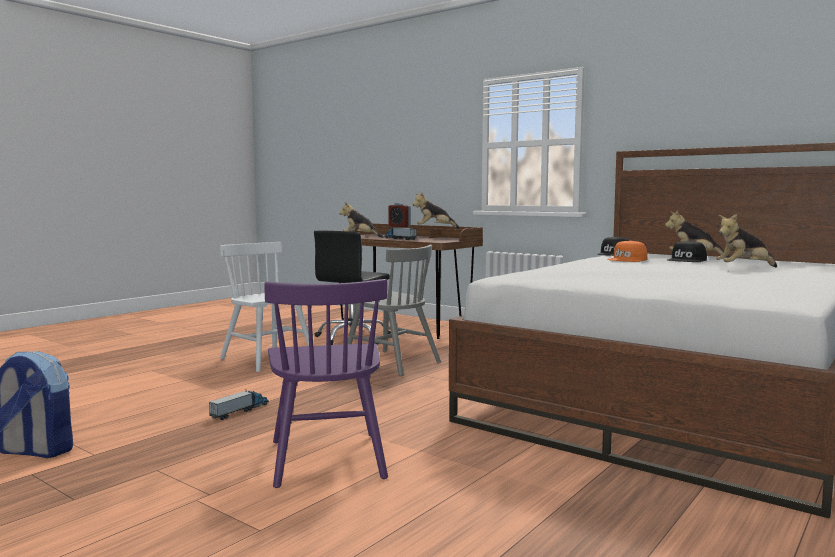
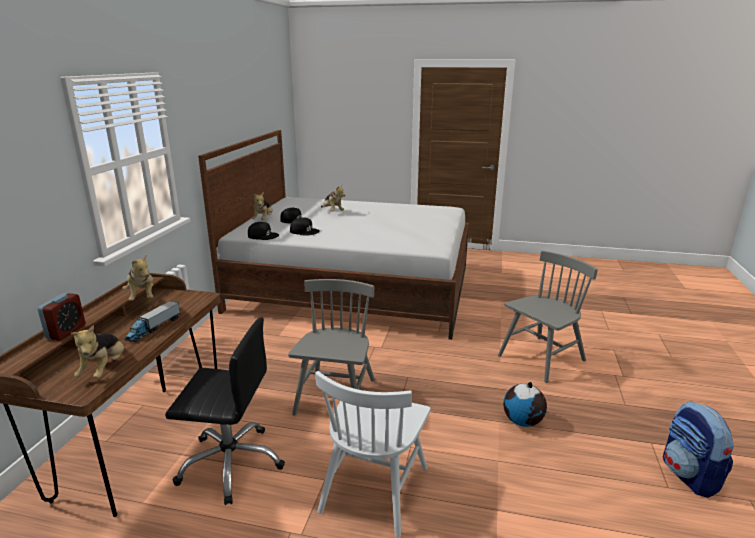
camera: 115 degrees left, 15 degrees up
toy truck [209,389,269,420] -> globe [503,382,547,427]
purple chair [264,279,388,488] -> grey chair [498,251,598,383]
orange cap [607,240,648,262] -> black cap [290,217,320,236]

